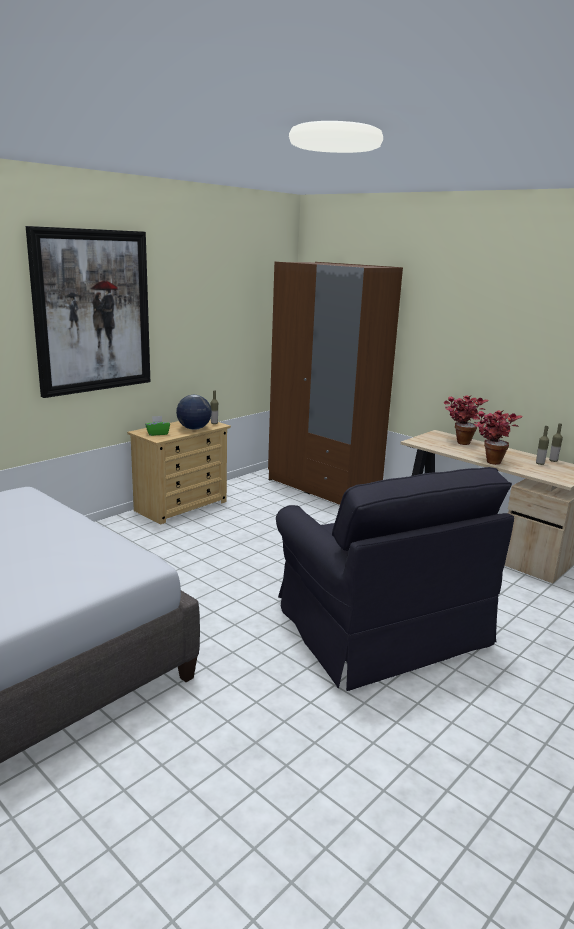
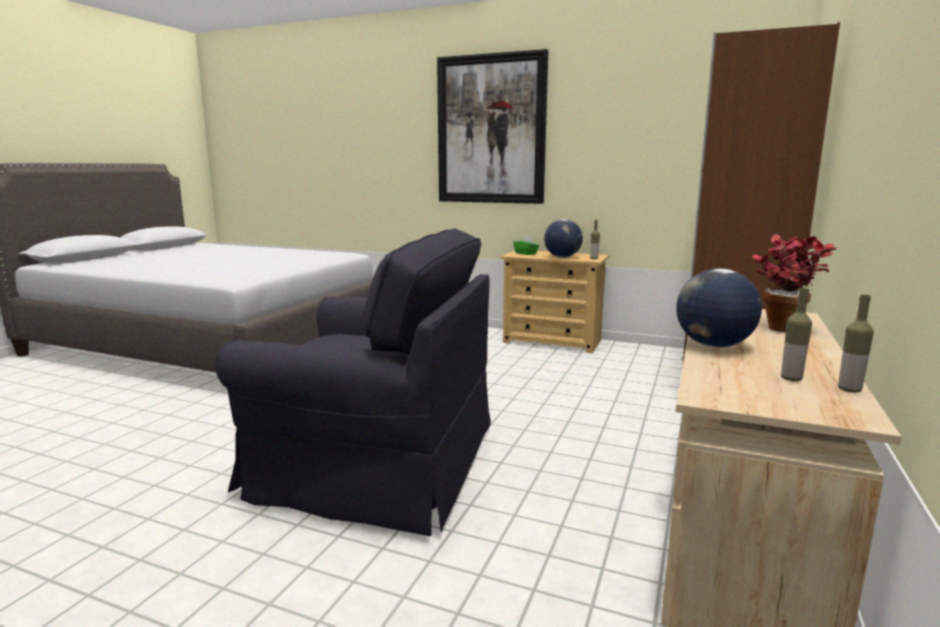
camera: 70 degrees right, 5 degrees down
black armchair [276,467,514,691] -> black armchair turned 120 degrees counterclockwise [215,228,491,536]
potted plant [473,410,523,465] -> globe [676,268,762,347]

